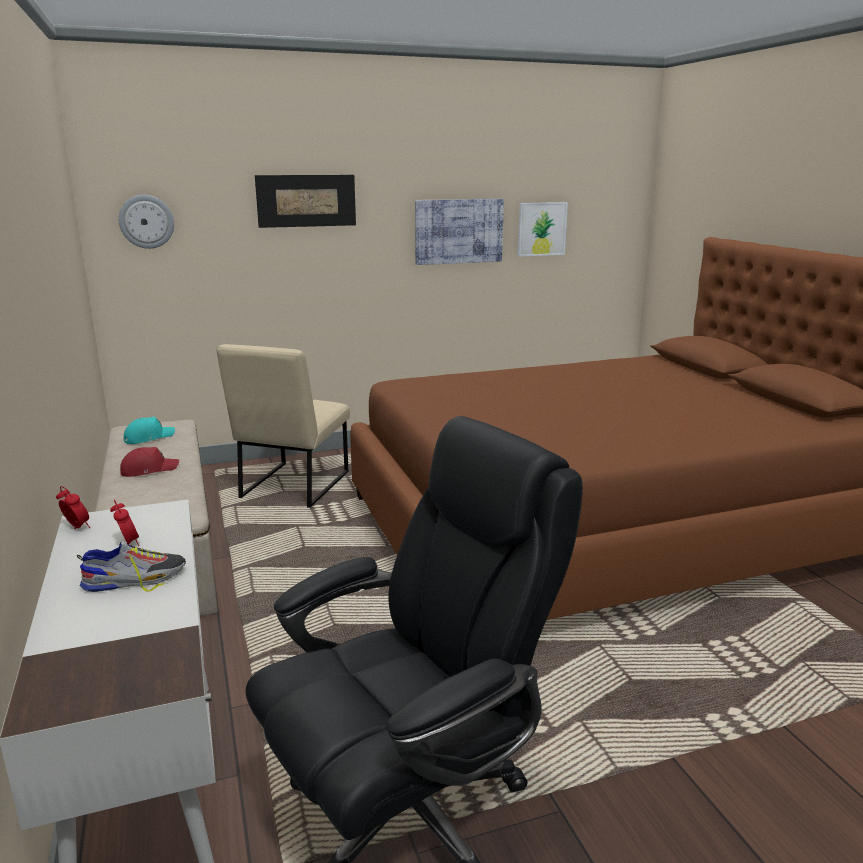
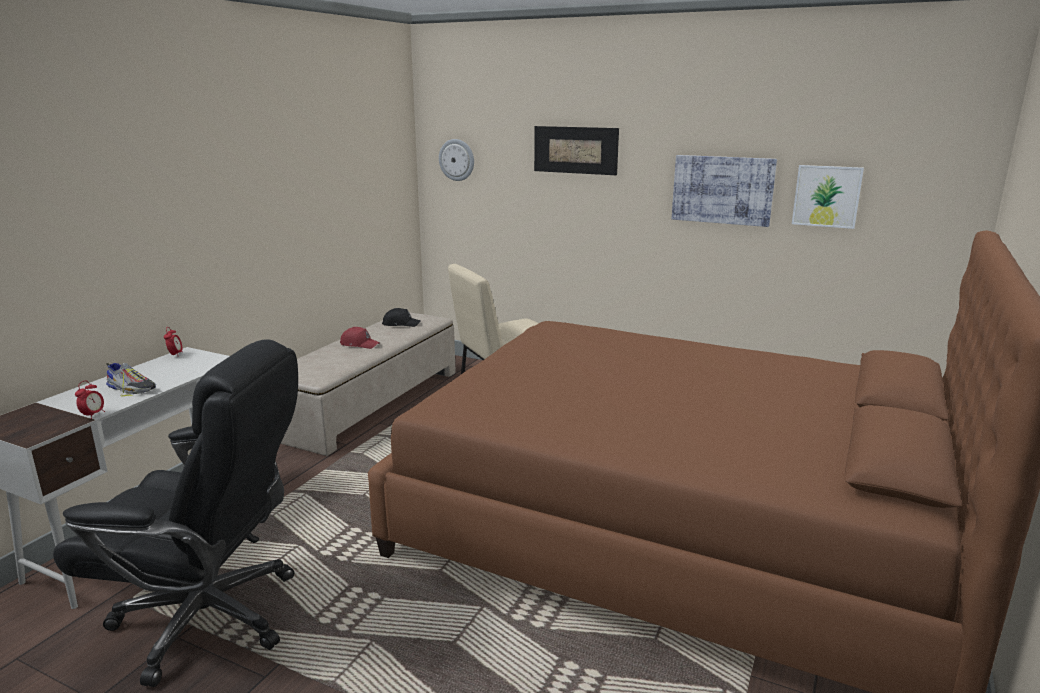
camera: 45 degrees right, 0 degrees up
alarm clock [110,499,139,546] -> alarm clock moved to [75,381,105,419]
turquoise cap [124,417,175,444] -> black cap [382,308,421,327]

